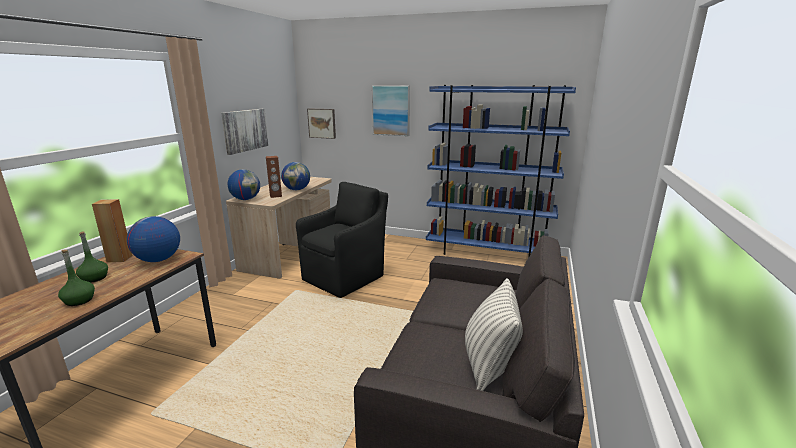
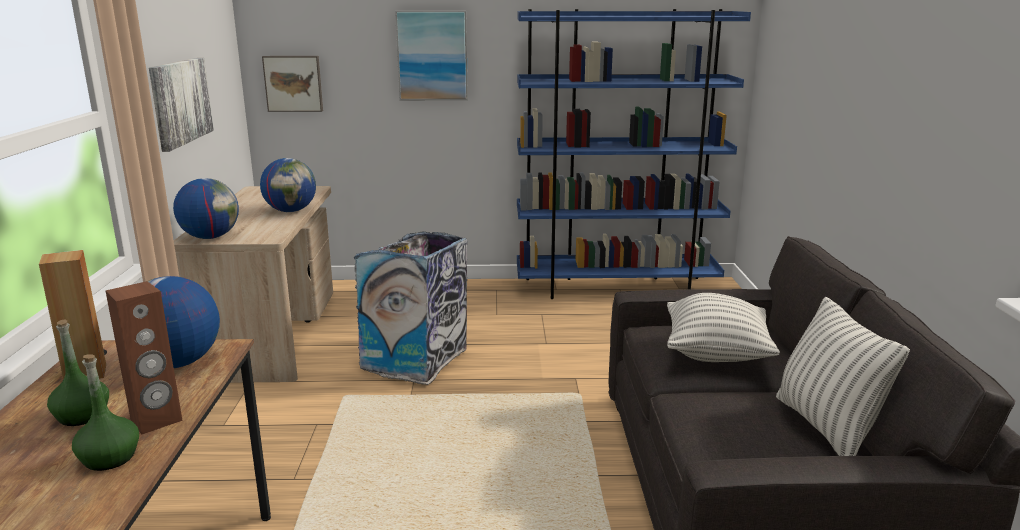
camera: 20 degrees left, 0 degrees up
brown speaker [266,156,282,198] -> brown speaker moved to [106,281,183,434]
black armchair [296,182,388,298] -> trash can [354,231,467,385]
none -> pillow [667,293,780,362]

